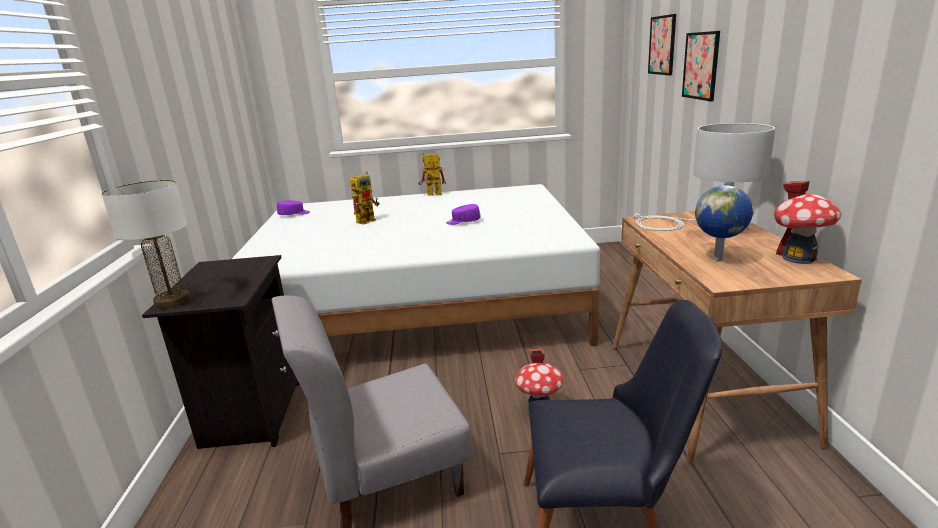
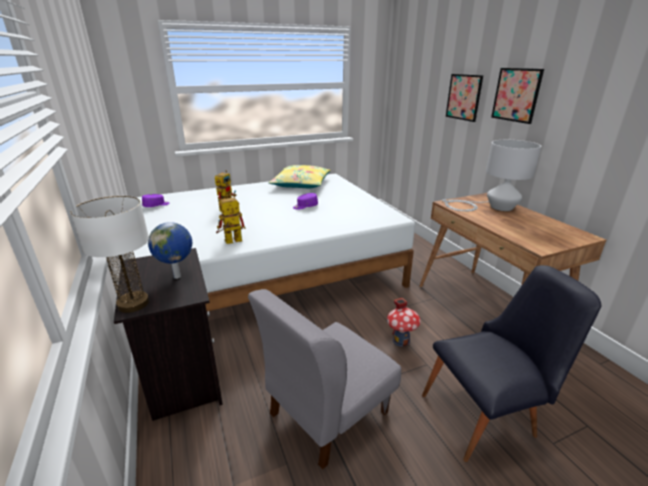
camera: 20 degrees left, 5 degrees up
toy robot [418,153,446,196] -> toy robot moved to [216,198,246,244]
picture [648,14,676,76] -> picture moved to [491,68,544,124]
globe [695,185,753,261] -> globe moved to [148,222,192,279]
toy house [774,181,841,264] -> none
none -> yellow pillow [269,165,330,188]

